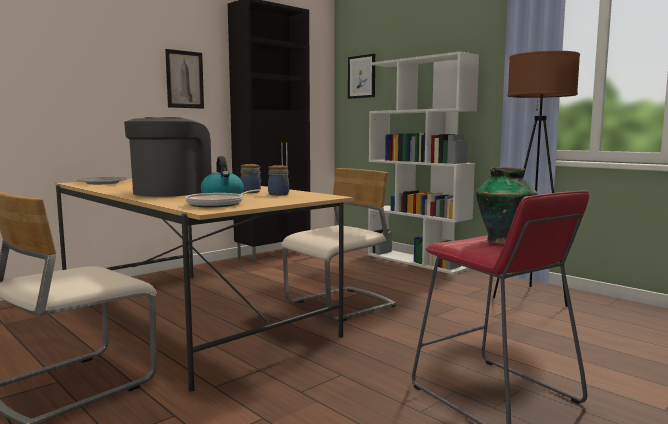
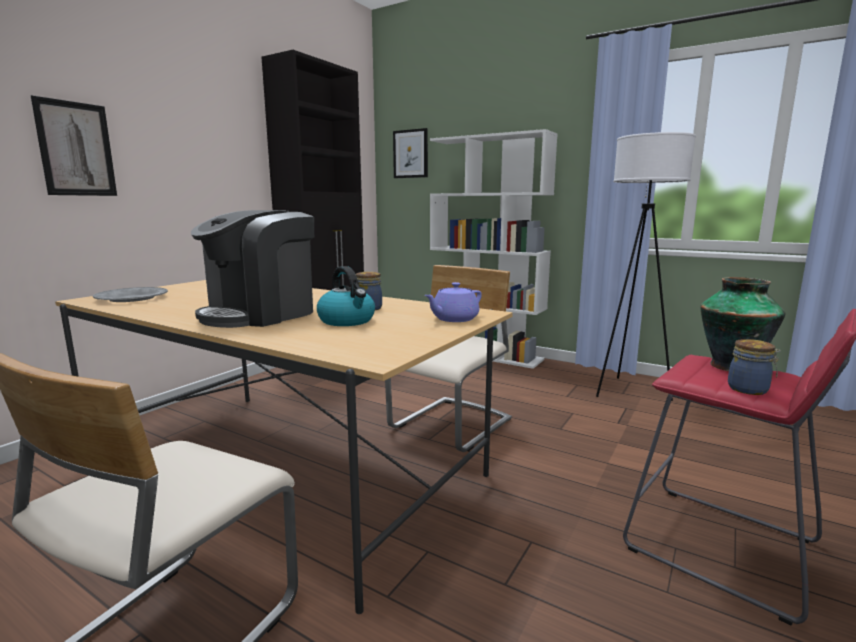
camera: 15 degrees left, 5 degrees up
coffee machine [124,117,212,197] -> coffee machine turned 150 degrees counterclockwise [191,210,314,328]
picture [165,49,204,109] -> picture moved to [31,95,117,196]
frying pan [185,190,260,208] -> none
jar [268,165,289,196] -> jar moved to [728,339,781,395]
brown floor lamp [493,51,580,307] -> white floor lamp [596,132,696,401]
none -> purple teapot [425,282,482,322]

